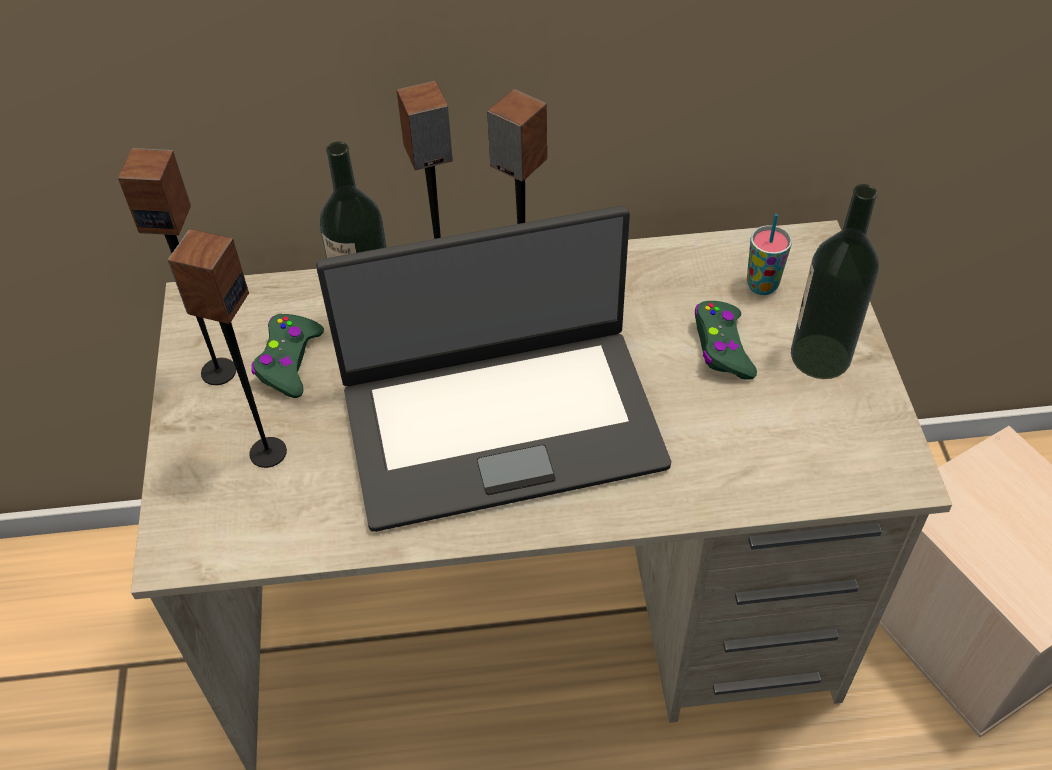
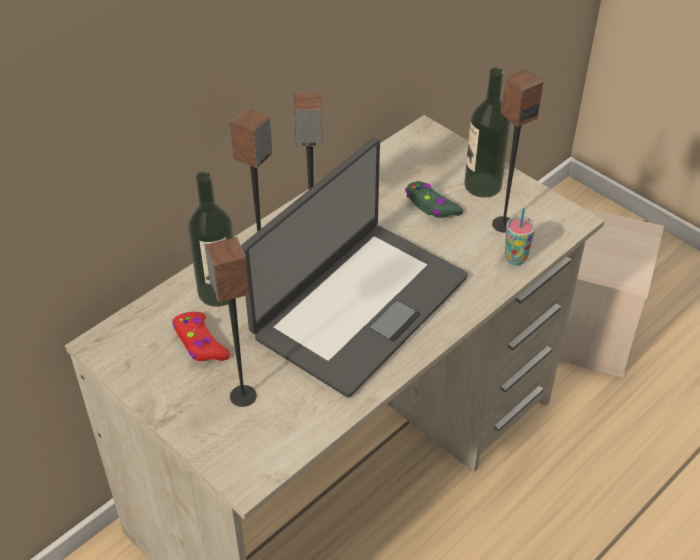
camera: 40 degrees left, 5 degrees down
speaker [118,148,236,385] -> speaker moved to [492,69,543,232]
green game controller [251,314,324,398] -> red game controller [172,312,230,361]
cup [747,214,792,295] -> cup moved to [505,208,535,265]

